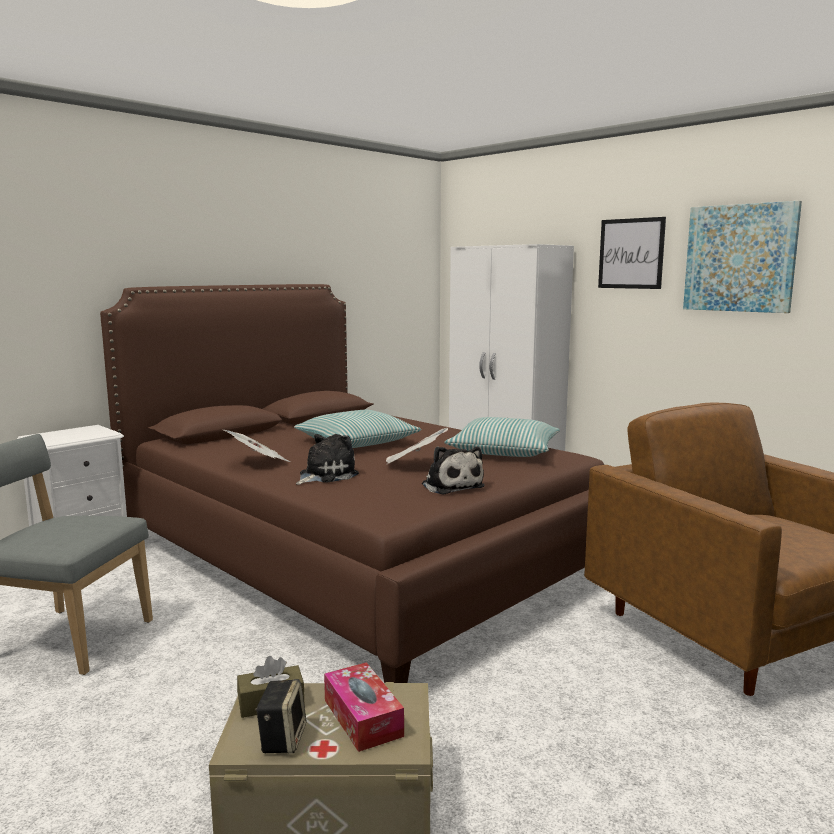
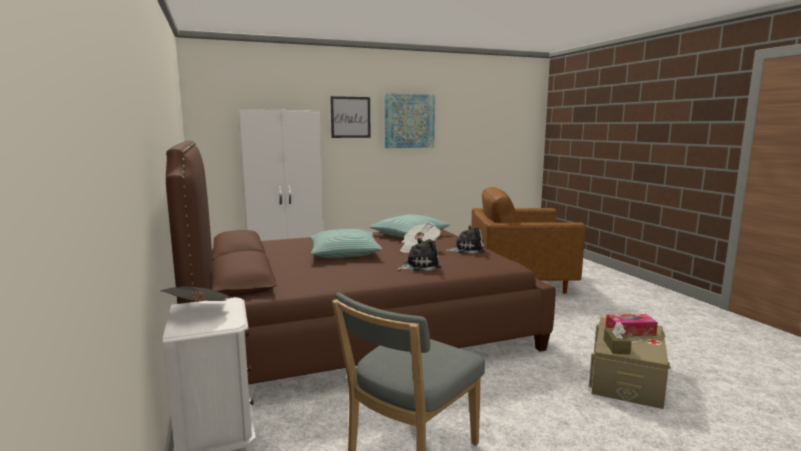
camera: 65 degrees left, 0 degrees up
newspaper [224,430,291,462] -> newspaper moved to [160,286,231,301]
speaker [255,679,306,754] -> none
plush toy [296,434,359,485] -> plush toy turned 90 degrees clockwise [396,238,441,271]

